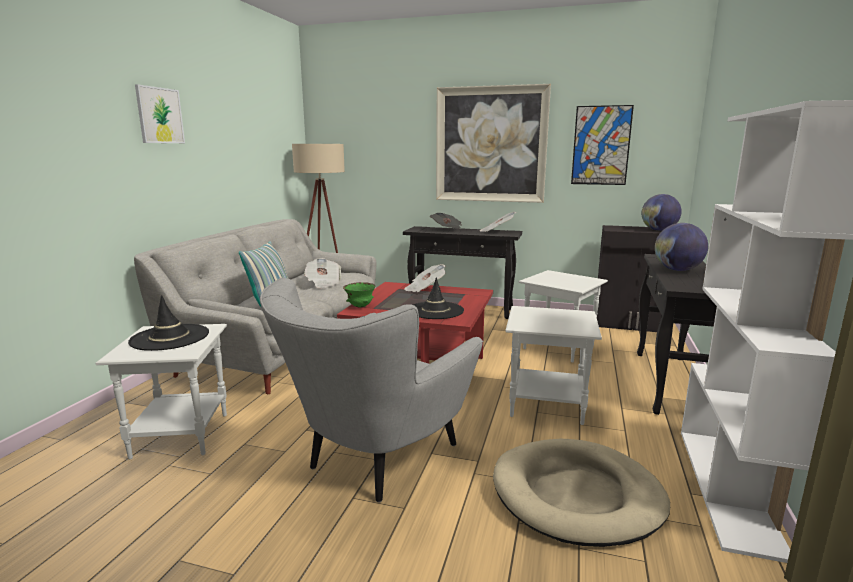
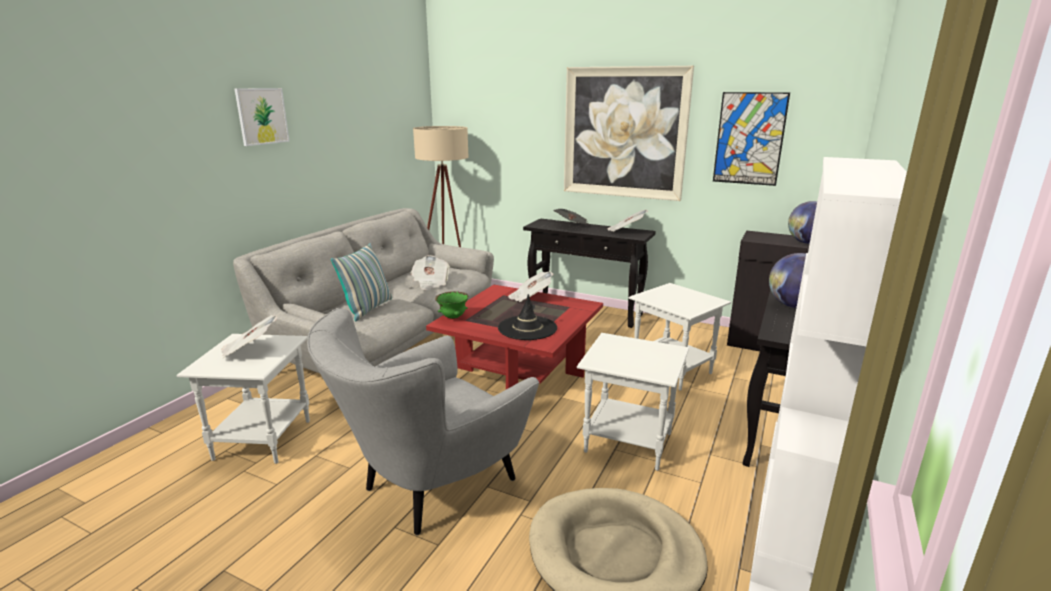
camera: 10 degrees right, 5 degrees up
black hat [128,295,209,351] -> newspaper [221,315,277,358]

